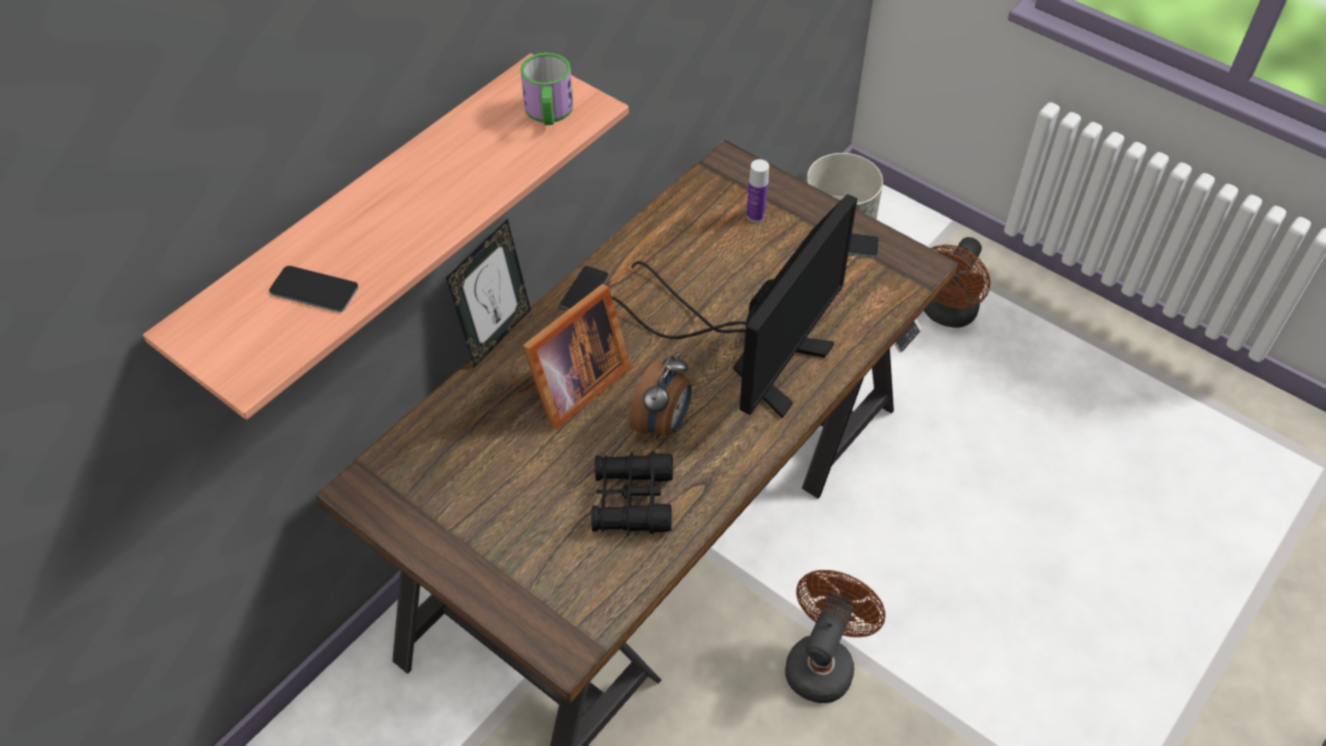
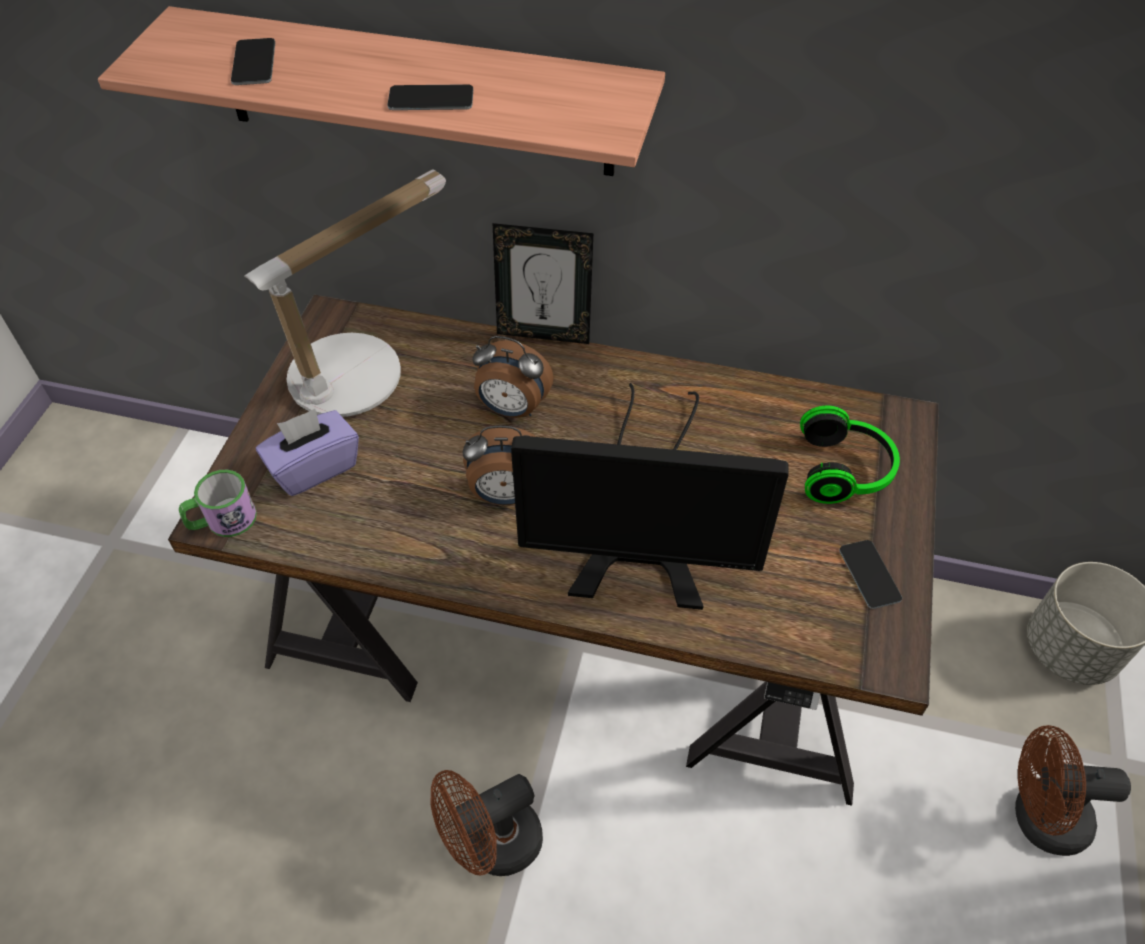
camera: 65 degrees right, 0 degrees up
picture frame [519,284,631,430] -> alarm clock [472,336,554,418]
mug [520,53,573,125] -> mug moved to [179,470,257,537]
phone [560,266,609,309] -> phone moved to [387,84,473,110]
black binoculars [591,452,673,536] -> none
bottle [747,159,769,222] -> headphones [800,406,900,504]
brown fan [785,570,886,703] -> brown fan turned 150 degrees clockwise [430,770,543,876]
none -> table lamp [244,169,446,417]
none -> purple tissue box [256,409,359,496]

